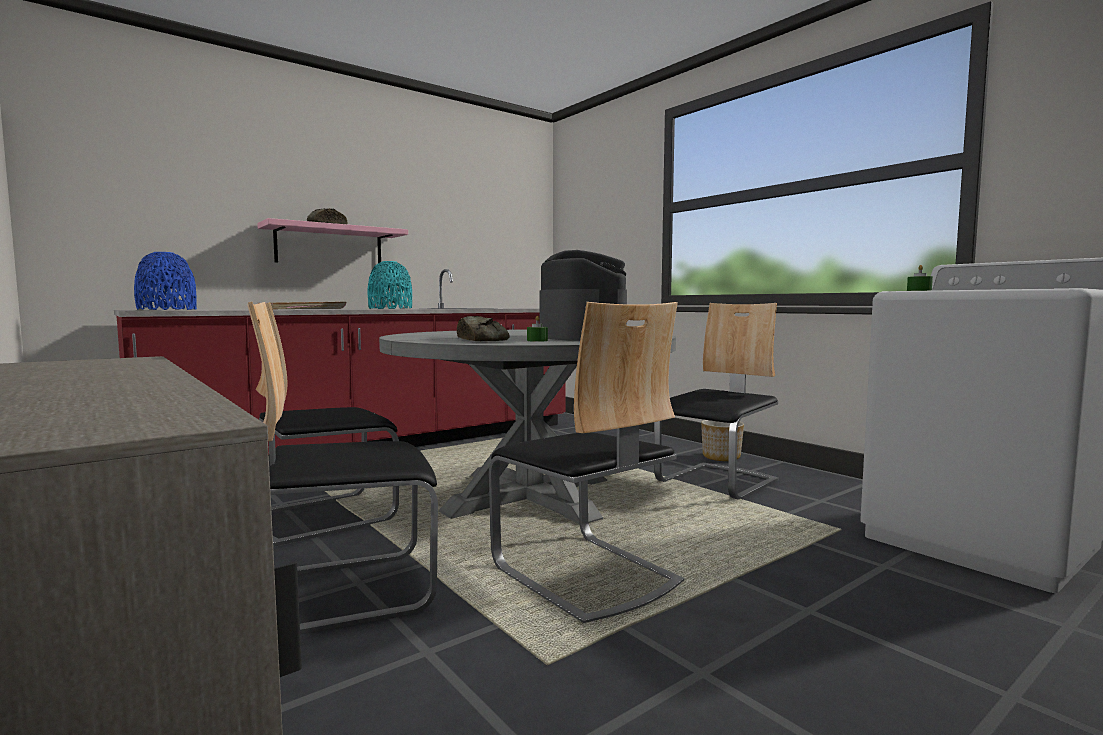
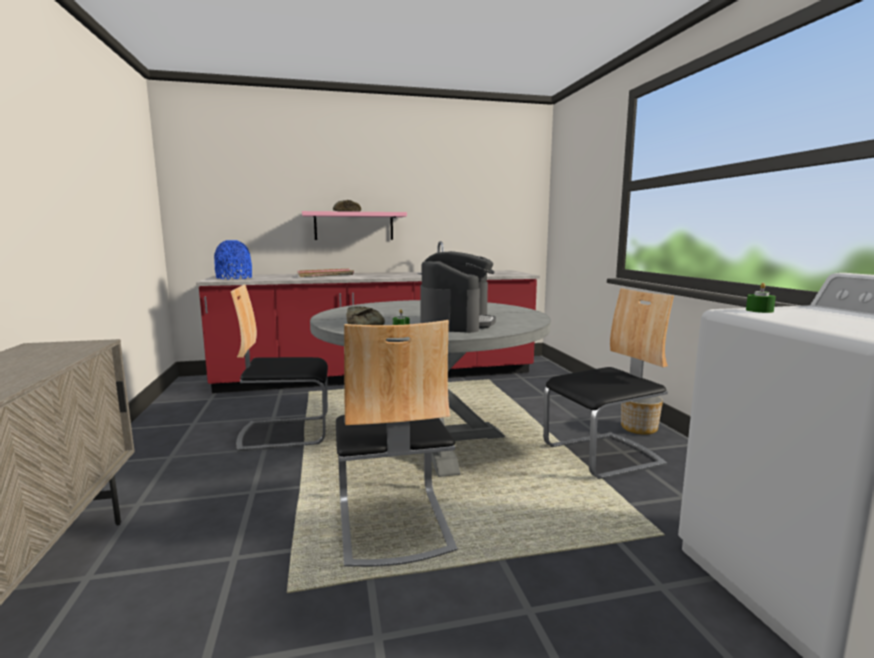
camera: 25 degrees right, 5 degrees up
chair [247,302,438,635] -> none
turquoise vase [367,261,412,309] -> none

